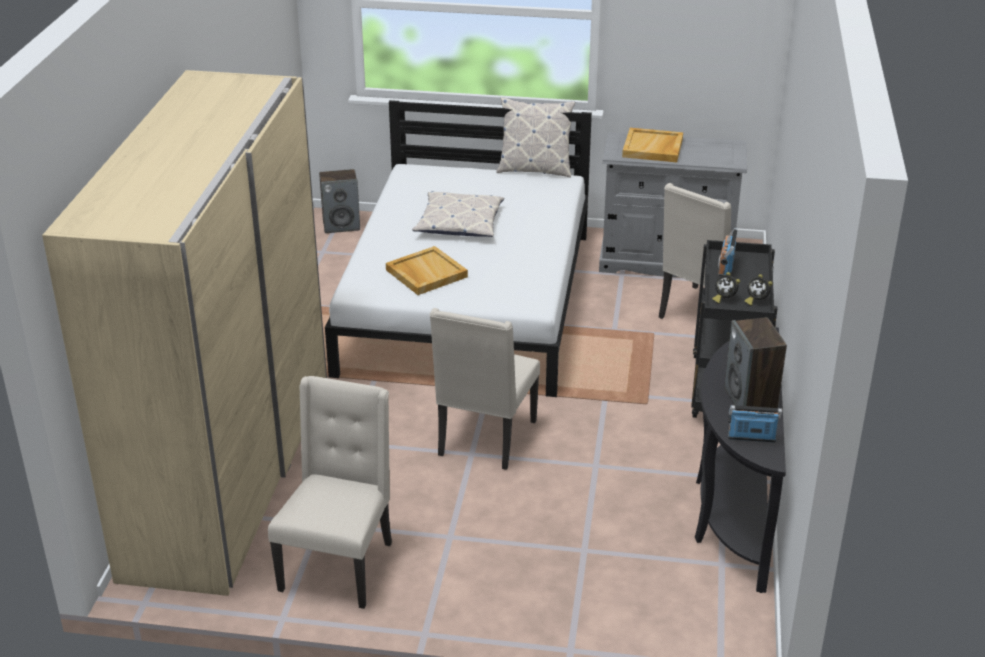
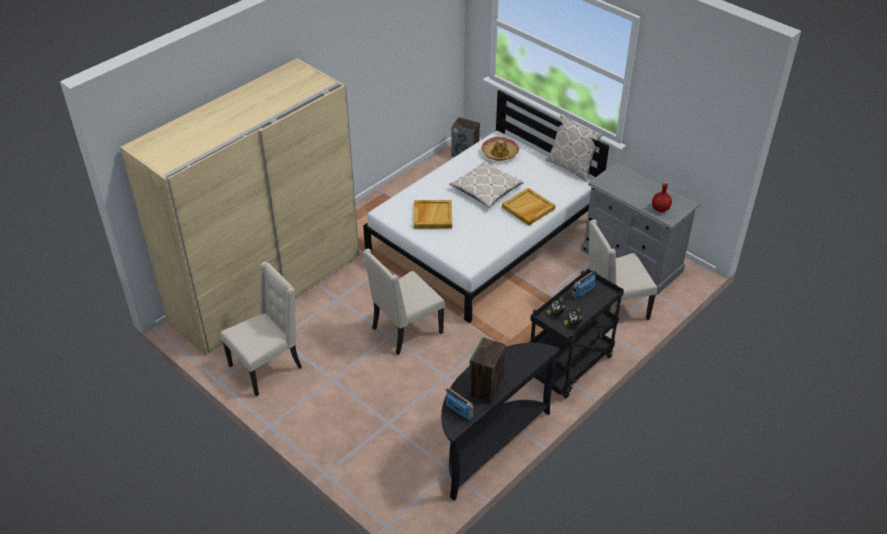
camera: 35 degrees right, 10 degrees up
beige tray [622,128,683,162] -> beige tray moved to [502,188,556,226]
none -> hat [481,137,519,161]
none -> red bottle [652,182,672,212]

